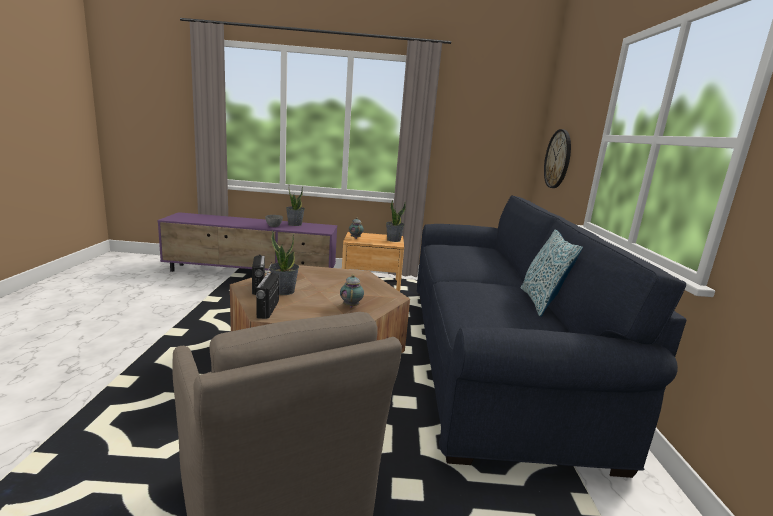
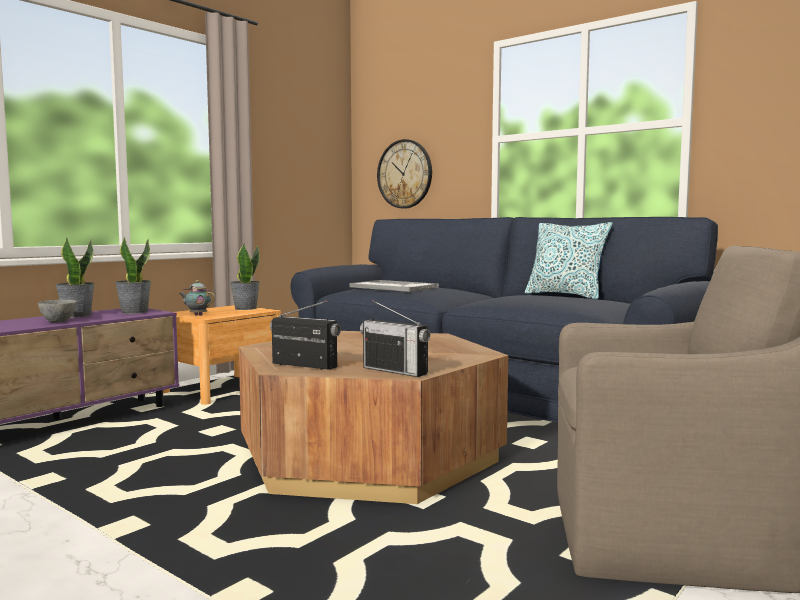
camera: 50 degrees left, 10 degrees down
potted plant [270,230,299,295] -> potted plant moved to [115,237,151,314]
teapot [340,274,364,308] -> none
none -> tray [349,280,438,292]

